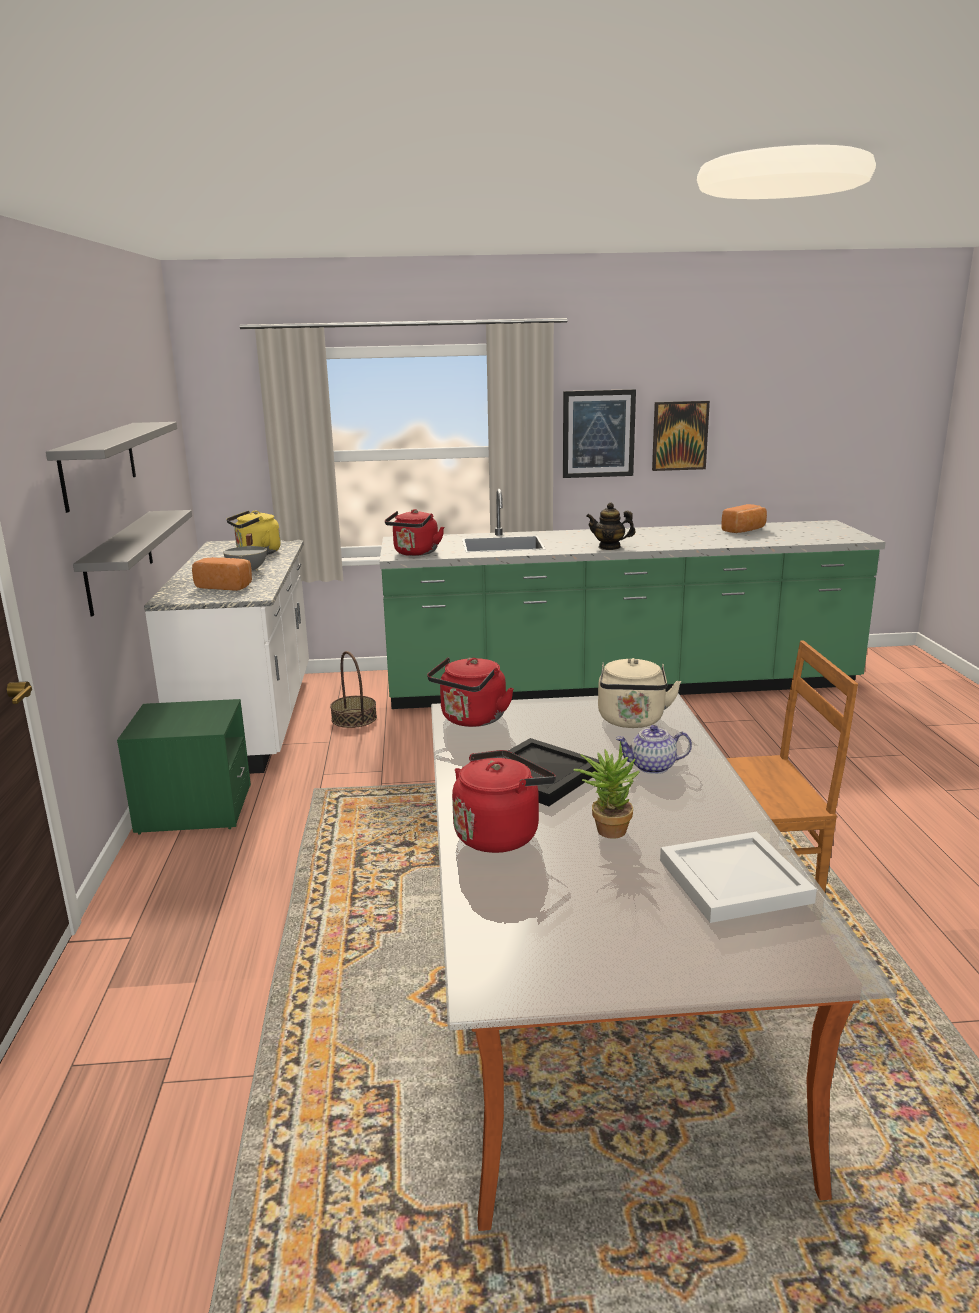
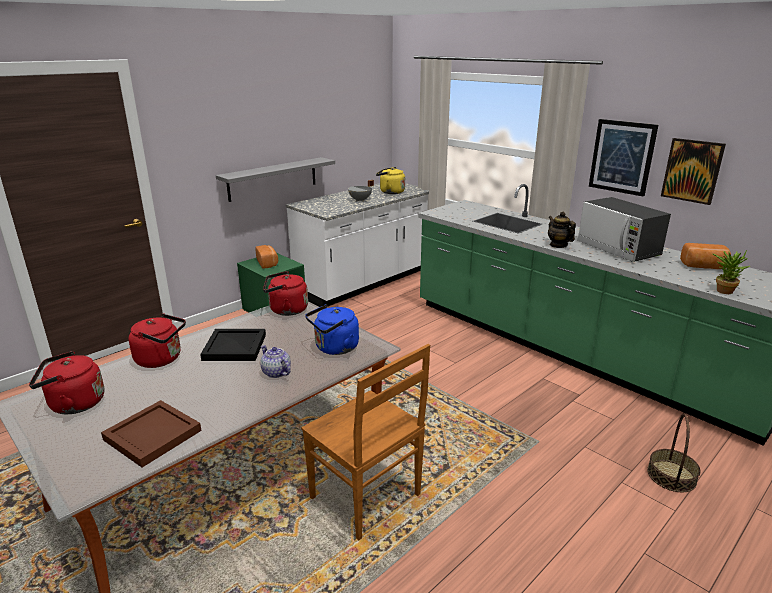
camera: 50 degrees right, 5 degrees up
grey shelf [46,422,177,513] -> none
bread [192,557,252,591] -> bread moved to [255,245,278,269]
basket [330,651,377,728] -> basket moved to [647,414,700,492]
red kettle [385,509,444,556] -> red kettle moved to [29,351,104,414]
potted plant [573,741,640,839] -> potted plant moved to [713,250,750,294]
beige kettle [598,658,681,728] -> blue kettle [305,304,359,355]
white tray [660,832,817,923] -> brown tray [101,400,202,467]
none -> microwave [577,197,671,262]

